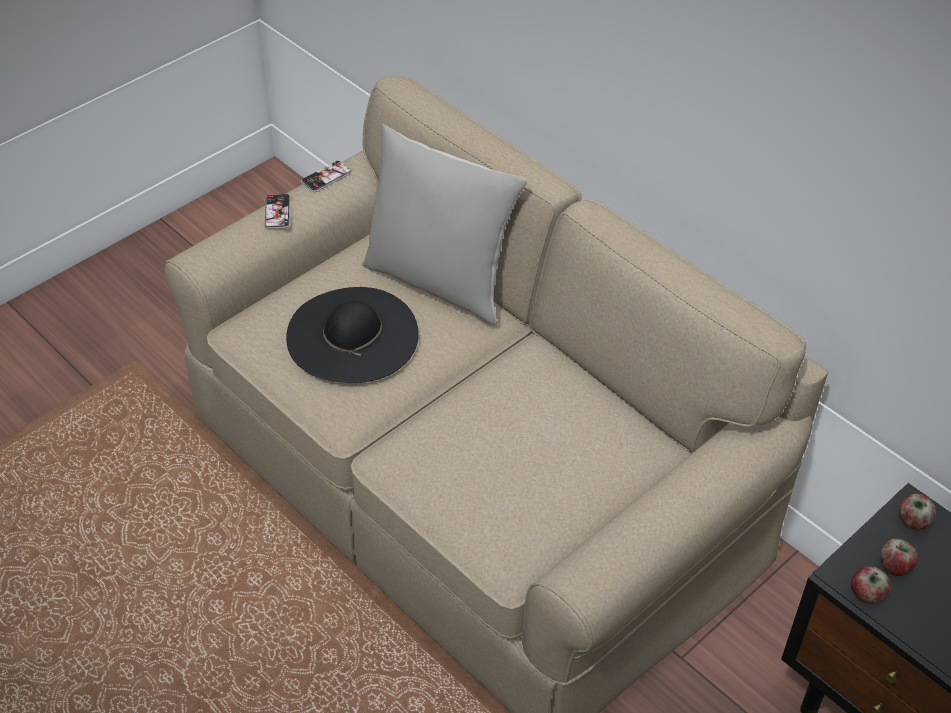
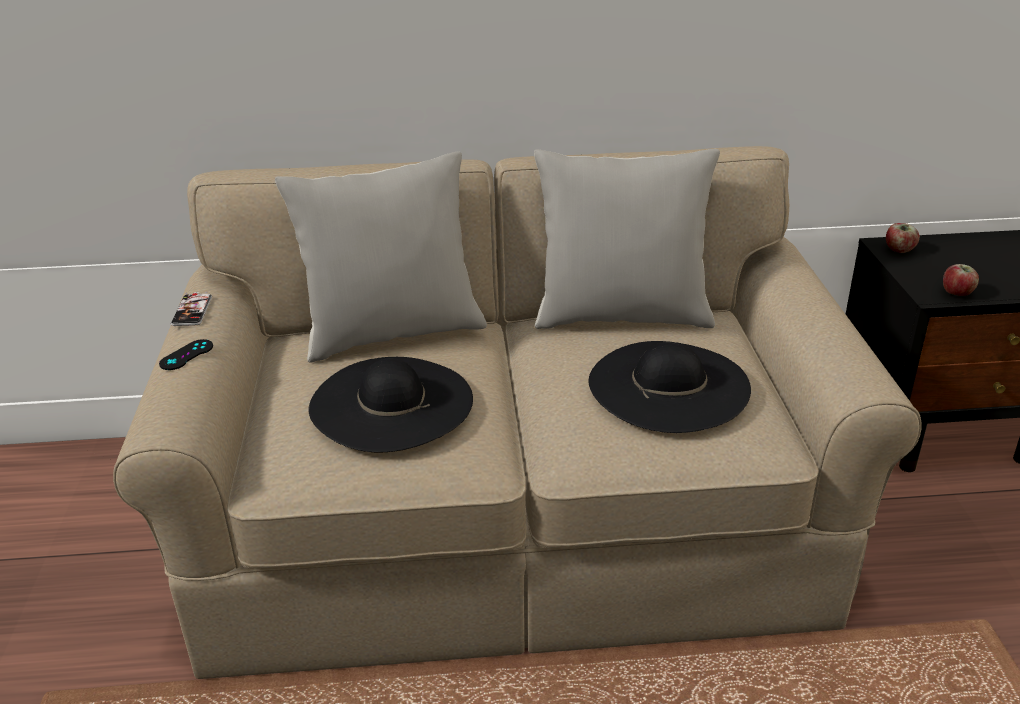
camera: 50 degrees left, 15 degrees down
phone [265,194,290,229] -> black game controller [159,339,213,370]
apple [880,538,918,576] -> none
none -> grey pillow [534,149,720,329]
none -> black hat [589,341,751,433]

